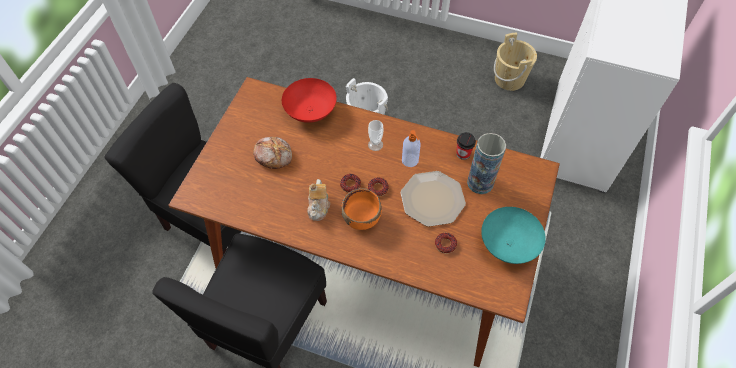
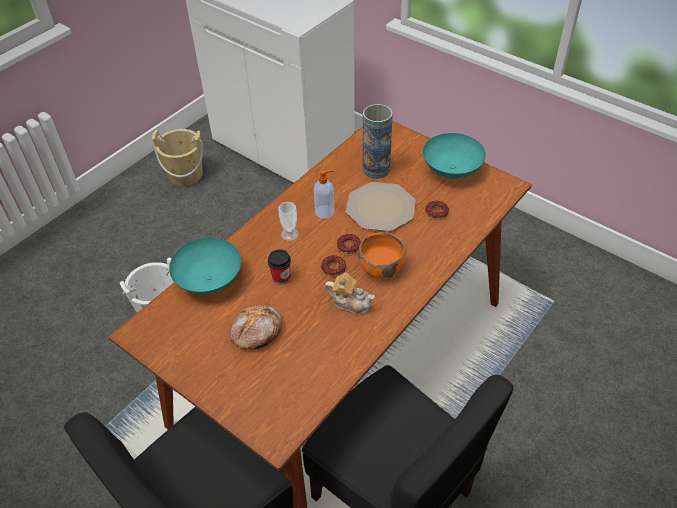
camera: 70 degrees left, 10 degrees down
red bowl [282,78,337,123] -> turquoise bowl [169,238,241,295]
cup [456,132,476,160] -> cup moved to [268,249,291,285]

